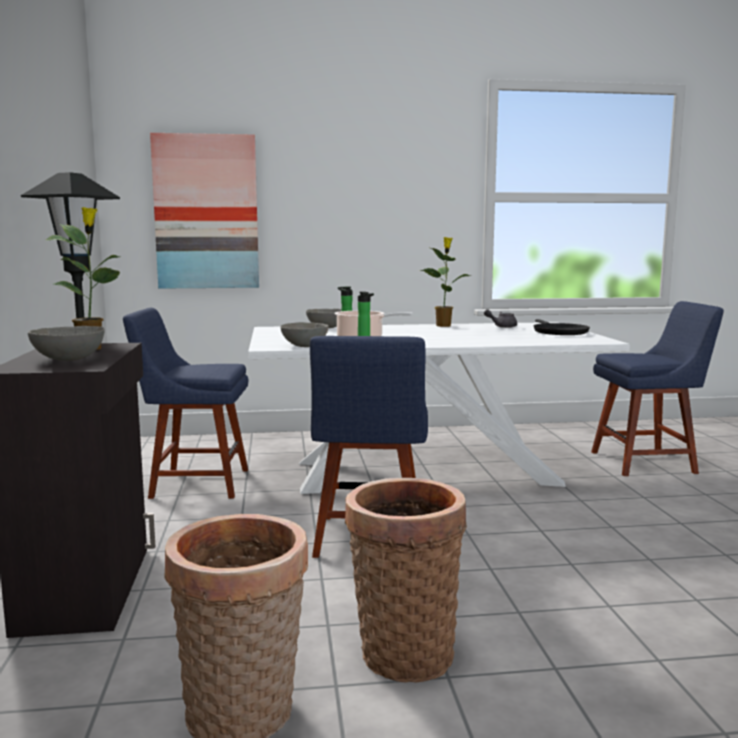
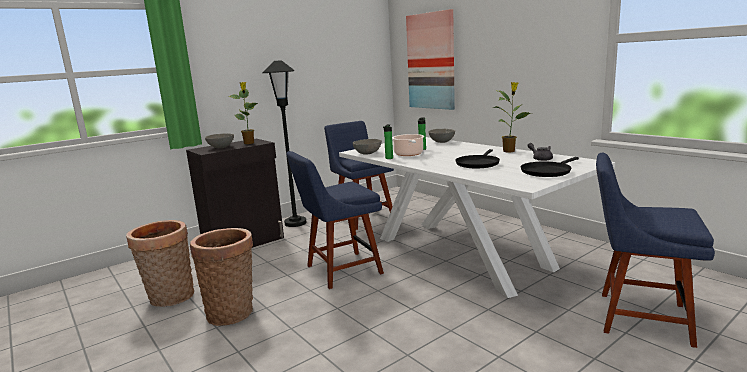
camera: 60 degrees right, 5 degrees up
blue chair [591,301,724,476] -> blue chair turned 150 degrees clockwise [596,153,715,348]
none -> black frying pan [455,149,500,168]

